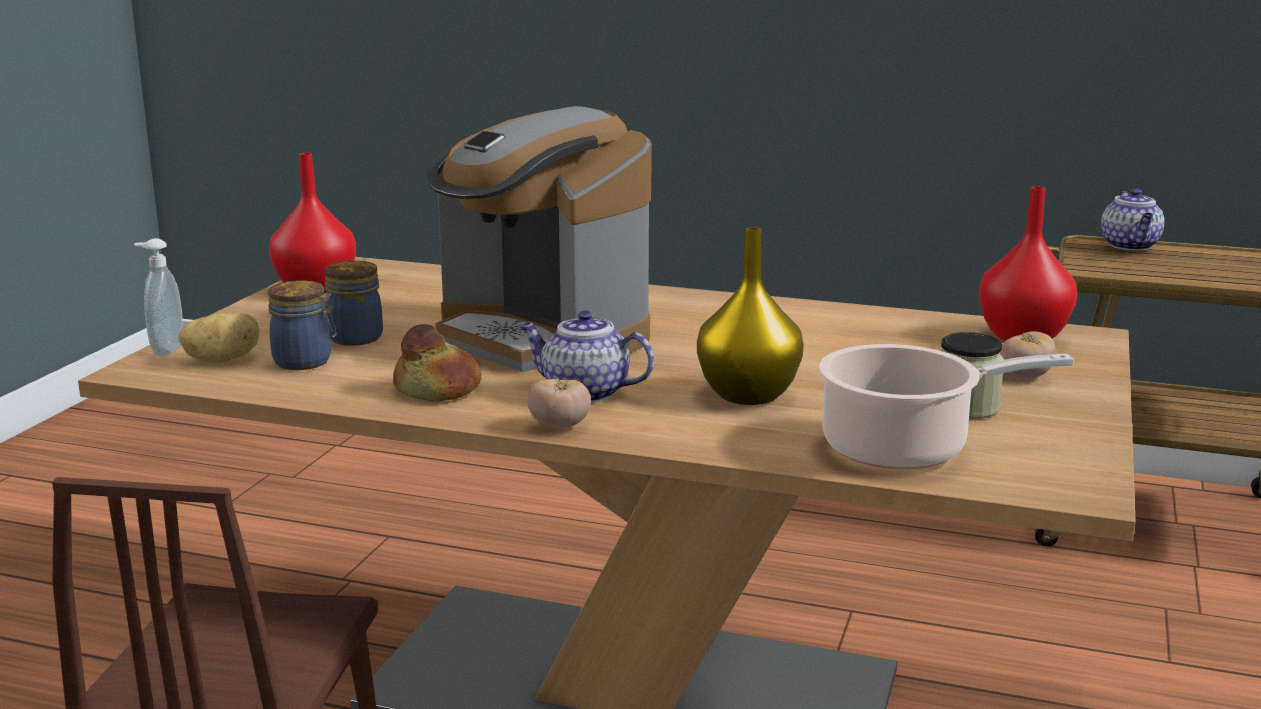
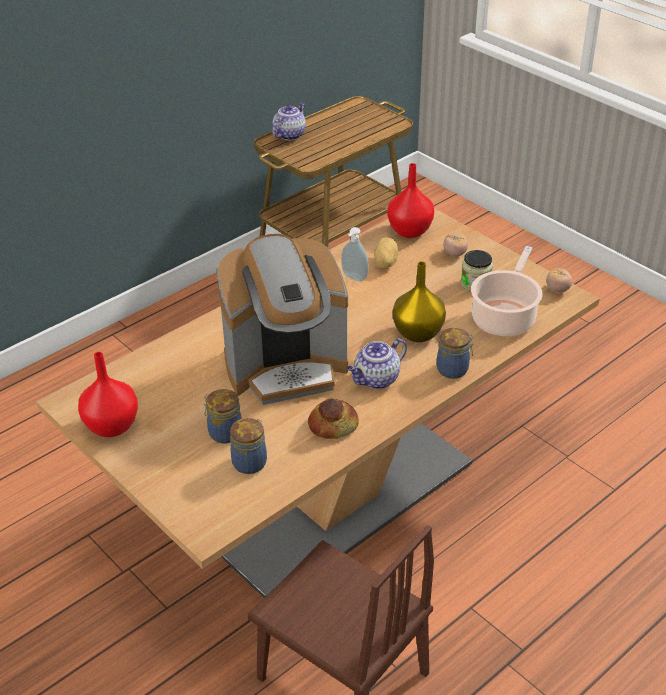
camera: 60 degrees left, 20 degrees up
soap dispenser [134,238,183,356] -> soap dispenser moved to [341,227,369,282]
potato [179,313,259,363] -> potato moved to [374,237,398,268]
tomato [527,378,591,428] -> tomato moved to [546,268,573,293]
teapot [1101,189,1164,251] -> teapot turned 90 degrees counterclockwise [272,103,306,140]
none -> jar [437,327,474,379]

